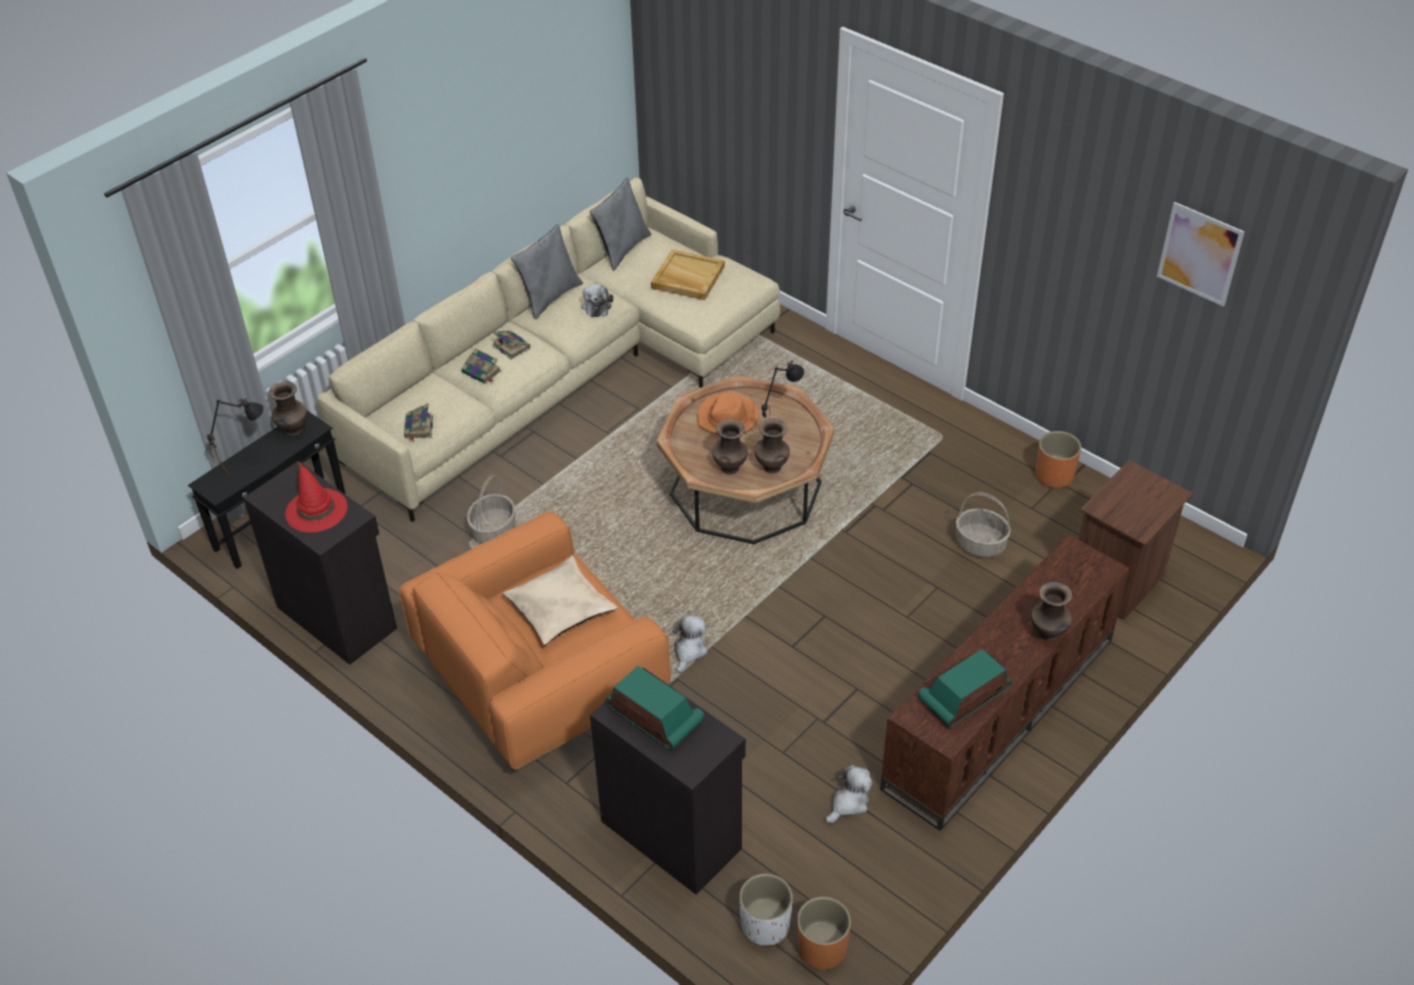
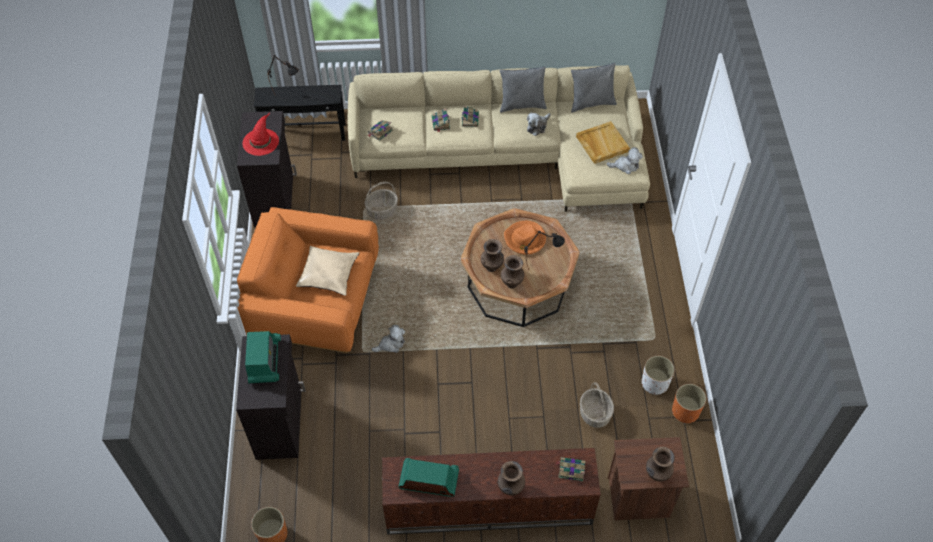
camera: 45 degrees right, 10 degrees up
brown vase [269,381,307,436] -> brown vase moved to [646,447,675,481]
white planter [739,874,793,946] -> white planter moved to [642,356,675,395]
plush toy [825,765,872,823] -> plush toy moved to [607,147,643,174]
picture [1157,202,1245,307] -> none
none -> book [556,457,585,482]

